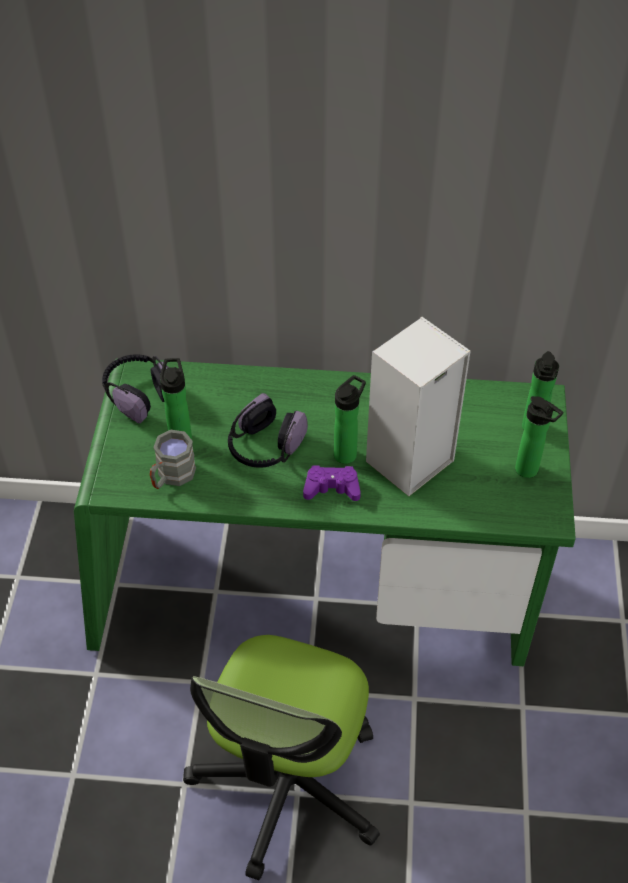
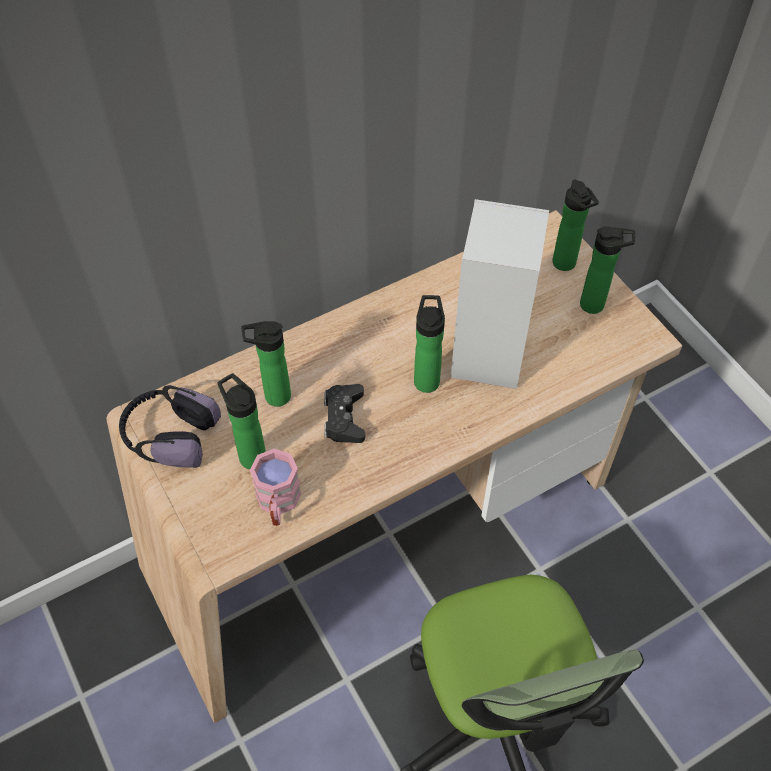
camera: 35 degrees left, 5 degrees up
green desk [74,358,576,666] -> beige desk [107,210,682,723]
grey mug [150,429,196,489] -> pink mug [250,448,301,526]
headphones [228,393,308,468] -> black game controller [324,384,365,443]
purple game controller [303,465,361,501] -> none
none -> bottle [242,321,291,407]

